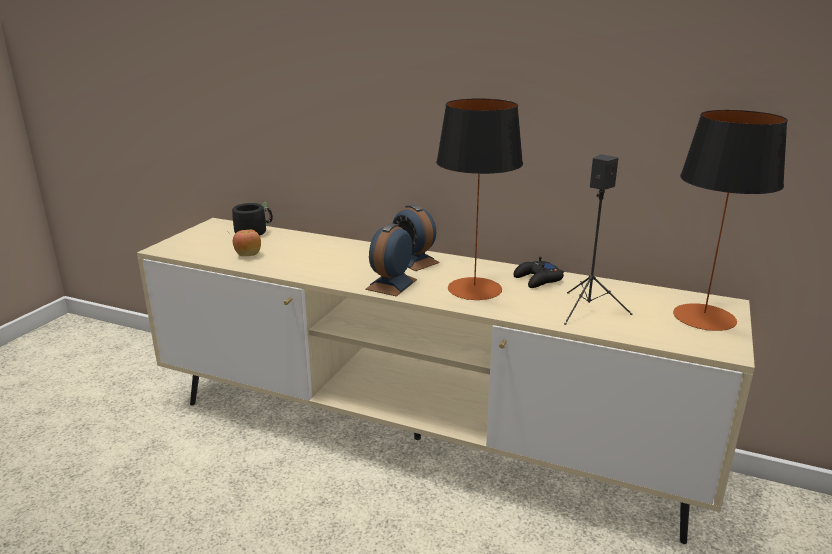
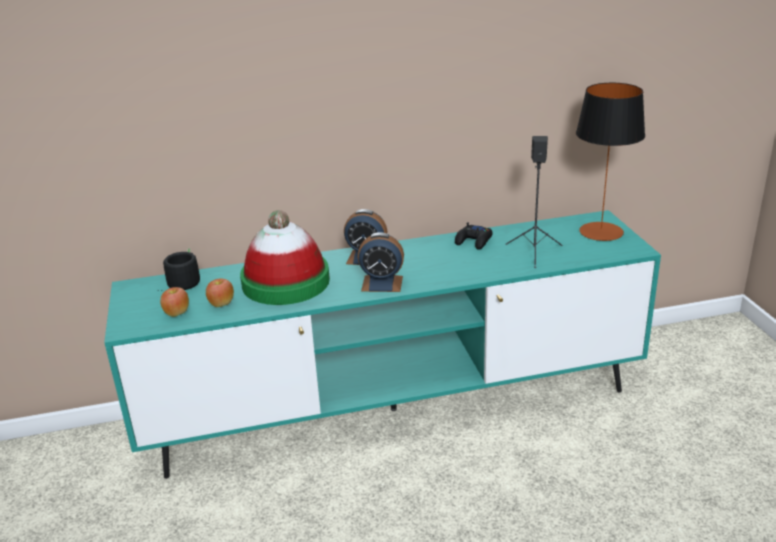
camera: 35 degrees left, 5 degrees up
beige tv stand [137,218,755,544] -> turquoise tv stand [104,210,661,479]
alarm clock [365,223,417,297] -> alarm clock turned 75 degrees counterclockwise [358,232,404,292]
table lamp [436,99,523,300] -> none
none -> apple [160,287,189,317]
none -> hat [240,210,330,305]

